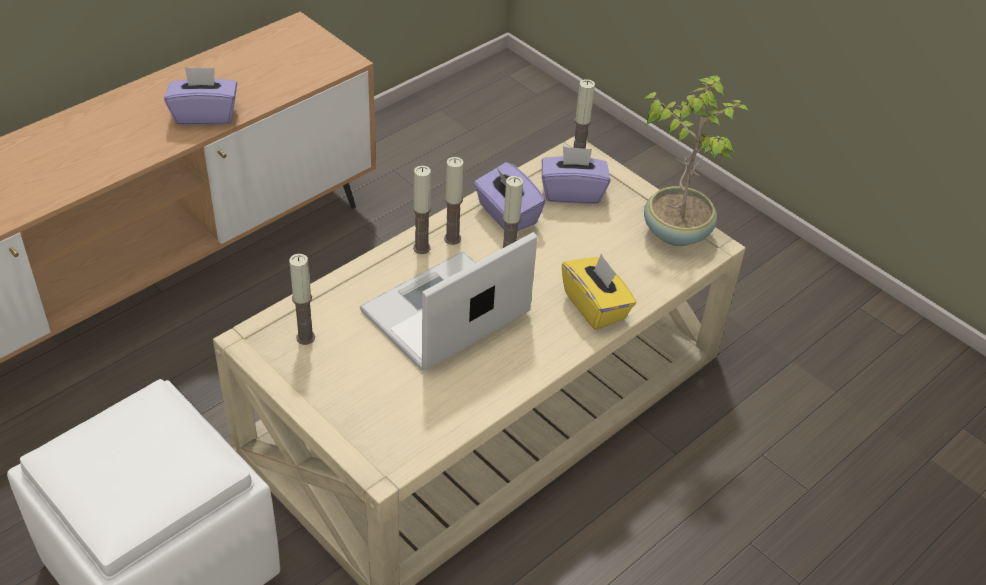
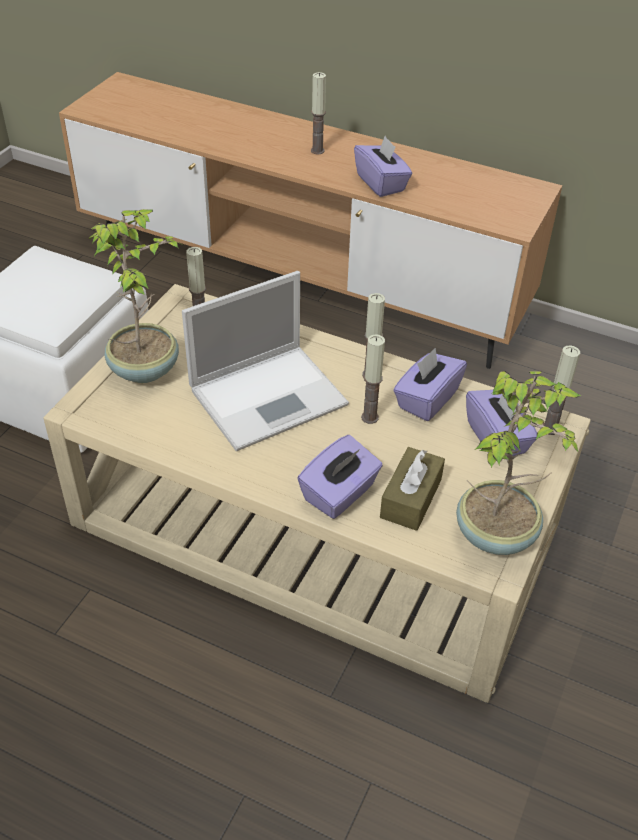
camera: 70 degrees right, 0 degrees up
laptop [360,232,537,371] -> laptop turned 120 degrees clockwise [182,271,349,451]
candle [413,165,431,254] -> candle moved to [311,72,326,154]
yellow tissue box [562,253,636,330] -> purple tissue box [297,435,383,519]
none -> potted plant [89,209,181,383]
none -> brown tissue box [380,447,445,531]

